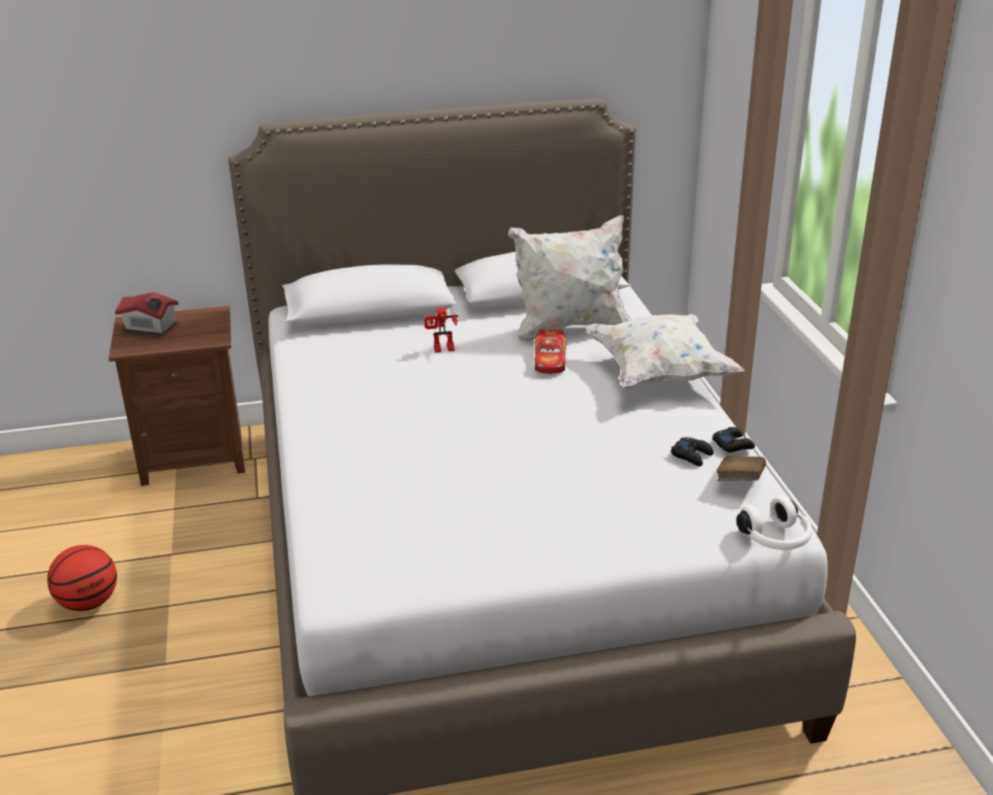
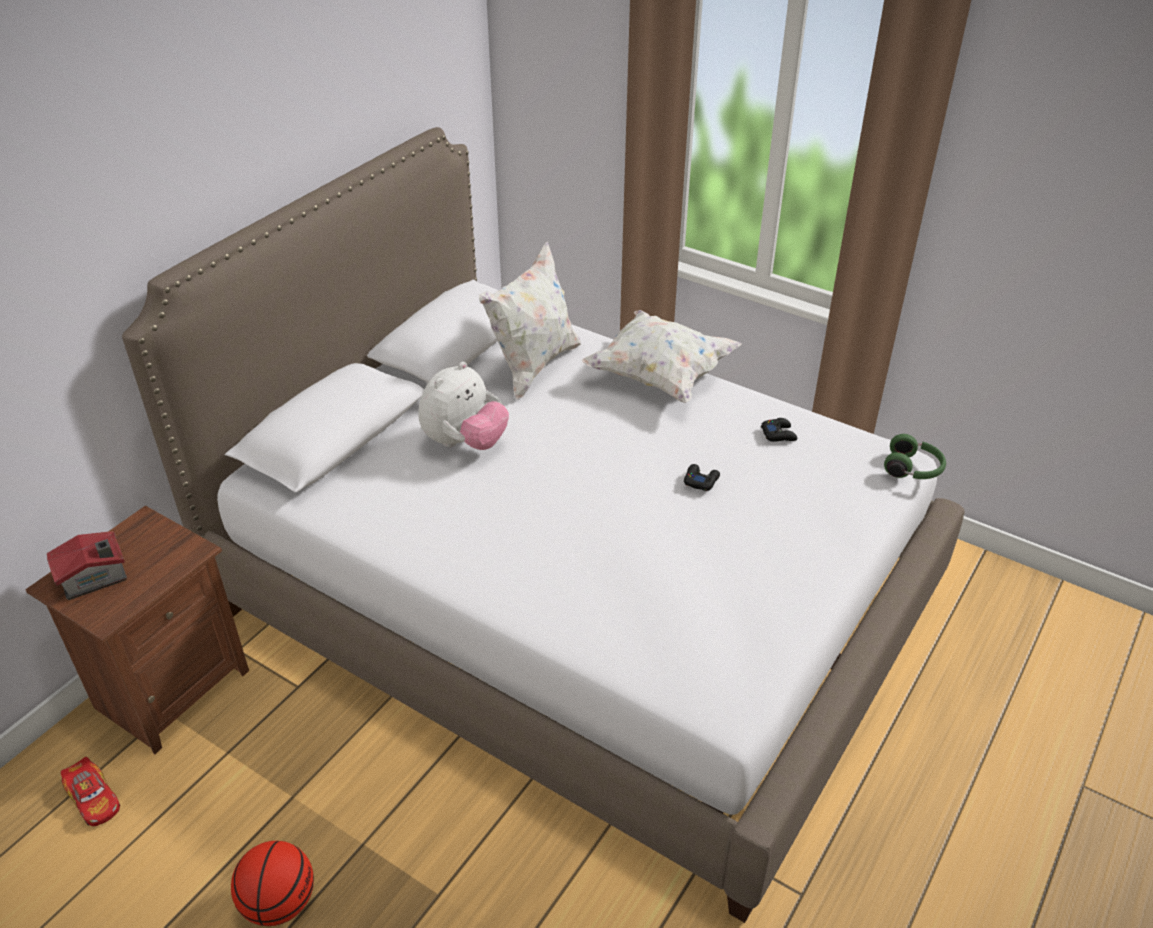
camera: 45 degrees left, 10 degrees up
toy robot [424,308,458,353] -> plush toy [418,362,509,450]
toy car [535,329,567,374] -> toy car moved to [61,757,120,826]
black game controller [712,427,755,452] -> black game controller moved to [684,464,720,491]
brown book [716,456,766,481] -> none
white headphones [736,496,812,550] -> green headphones [884,434,946,479]

